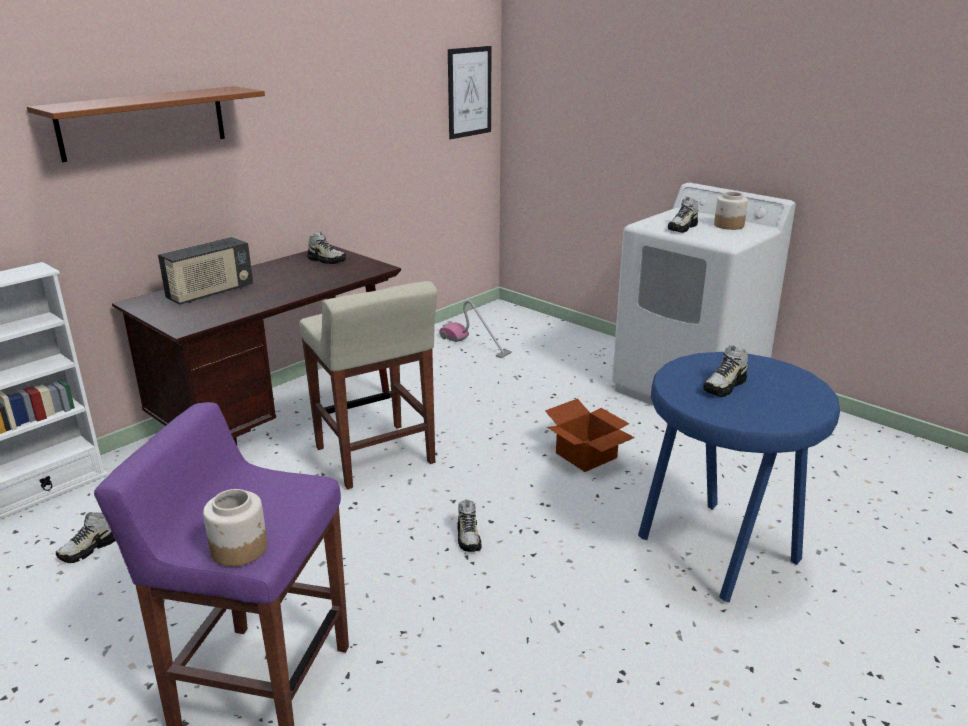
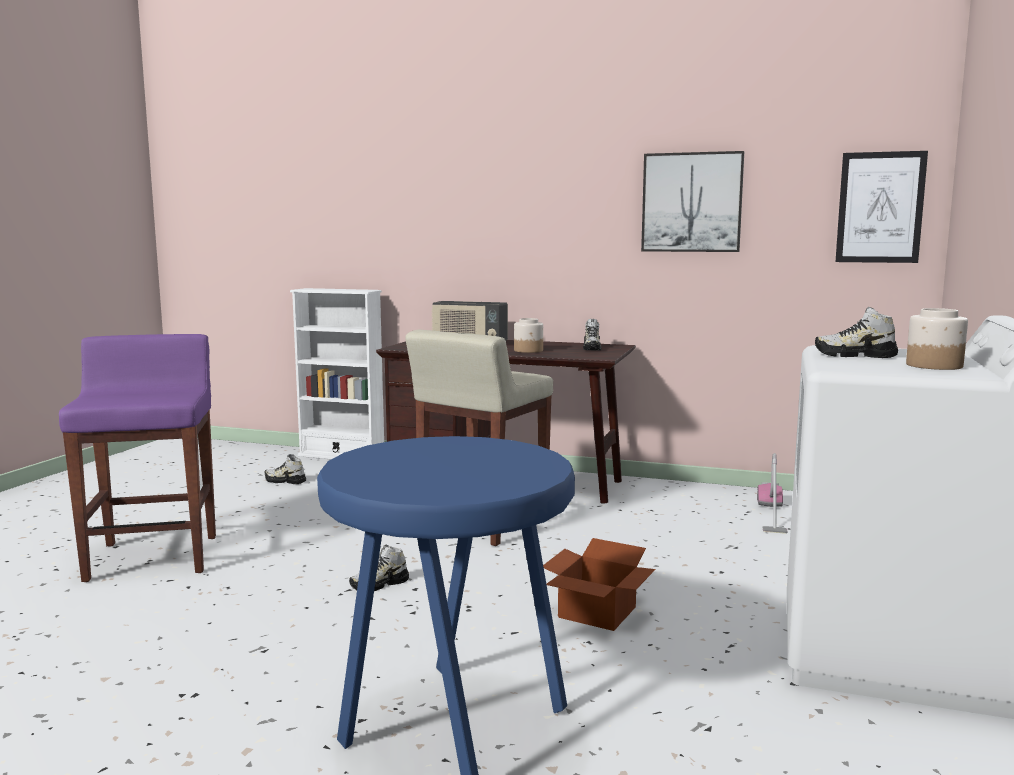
camera: 65 degrees right, 15 degrees down
brown shelf [27,86,265,162] -> none
jar [203,489,267,567] -> jar moved to [514,318,543,353]
shoe [703,344,748,397] -> none
none -> picture [641,151,744,252]

